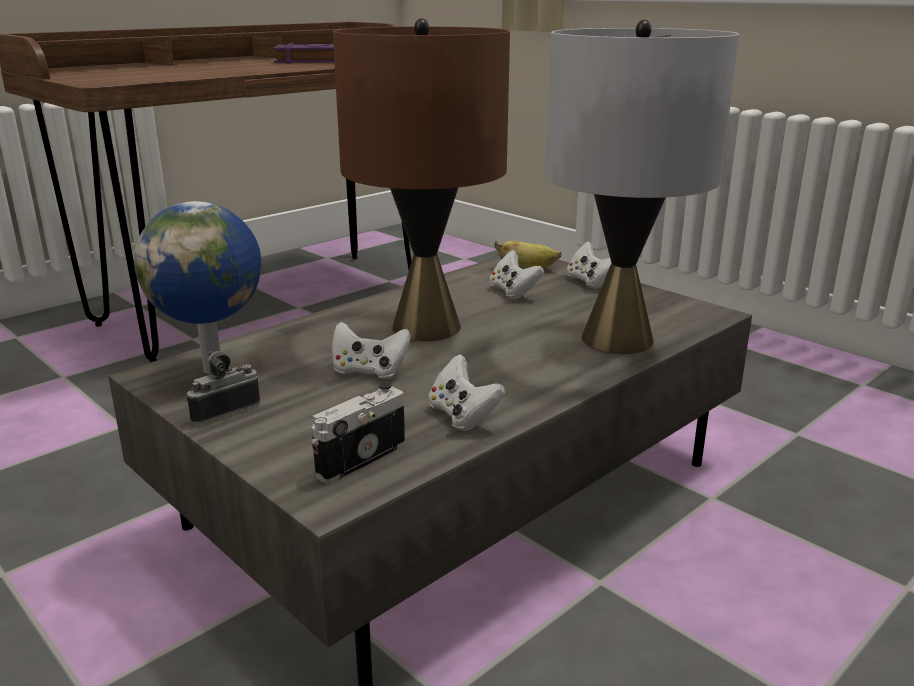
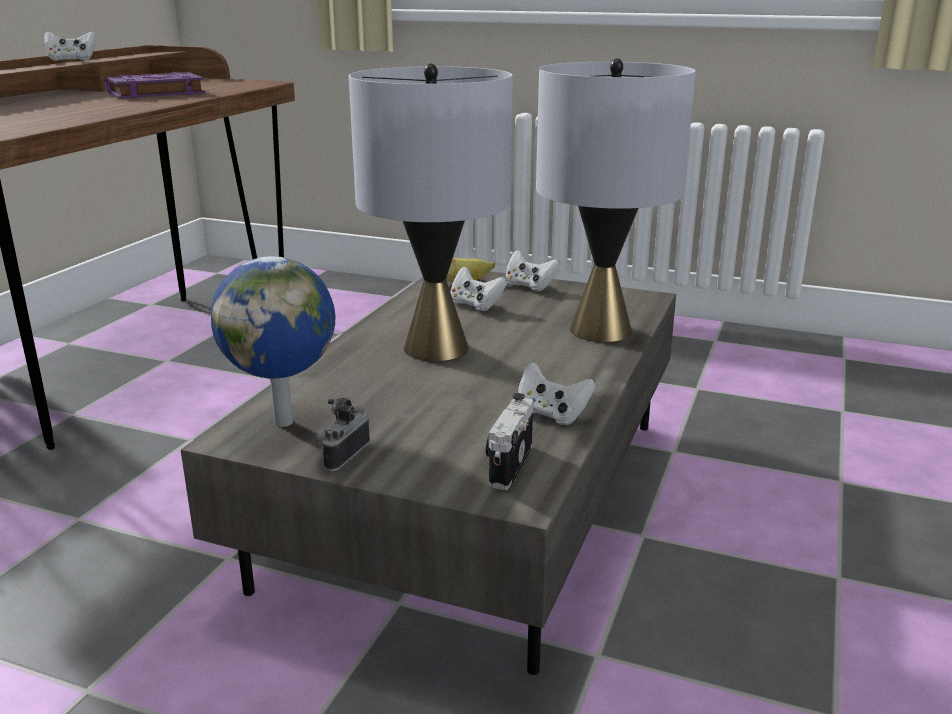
camera: 25 degrees left, 0 degrees up
white game controller [332,322,411,379] -> white game controller moved to [44,31,96,61]
brown table lamp [333,18,510,341] -> grey table lamp [349,64,513,361]

